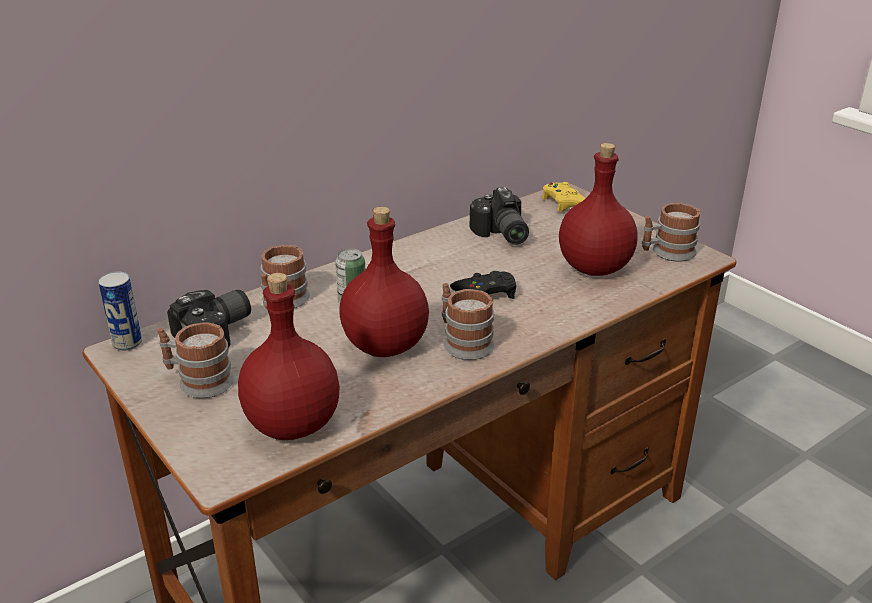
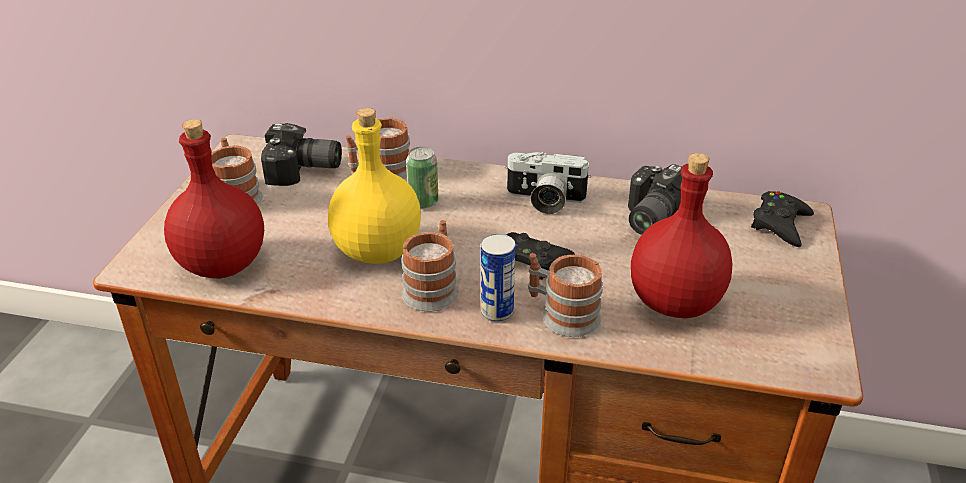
camera: 50 degrees right, 5 degrees up
can [98,272,142,351] -> can moved to [481,234,515,322]
red bottle [339,207,429,357] -> yellow bottle [328,108,421,264]
yellow game controller [542,182,586,212] -> black game controller [751,191,814,247]
mug [642,203,700,261] -> mug moved to [528,253,603,337]
none -> camera [504,152,591,214]

